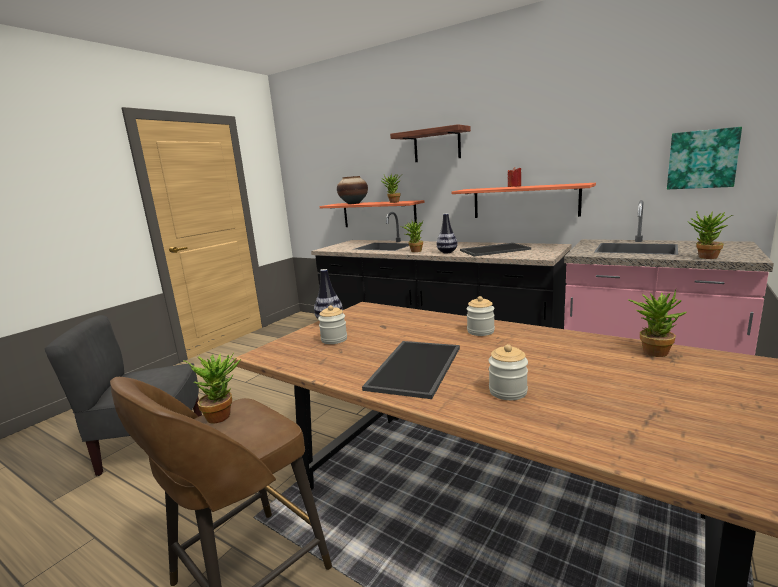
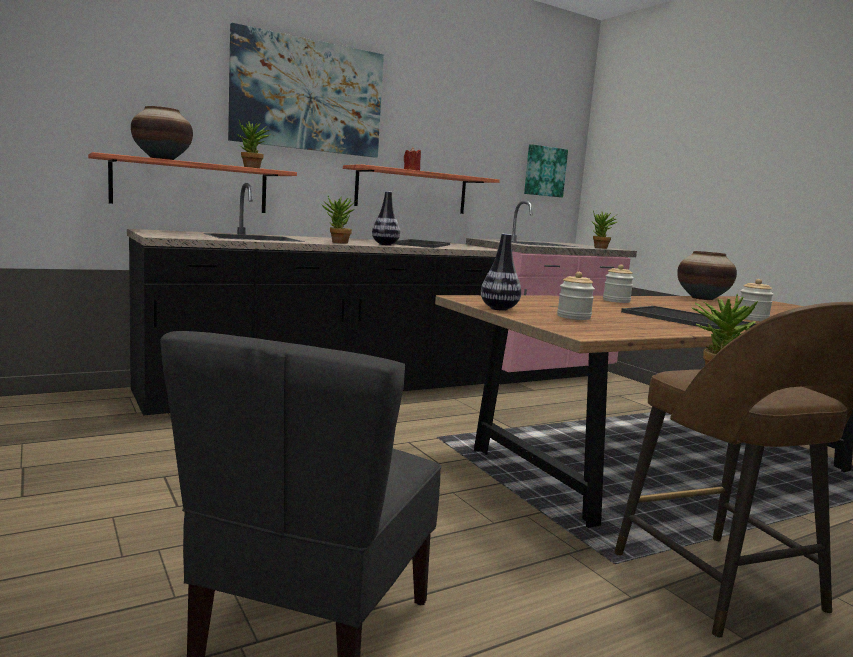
camera: 65 degrees left, 5 degrees down
shelf [390,124,471,162] -> picture [228,23,384,158]
potted plant [628,289,687,357] -> vase [677,251,737,300]

